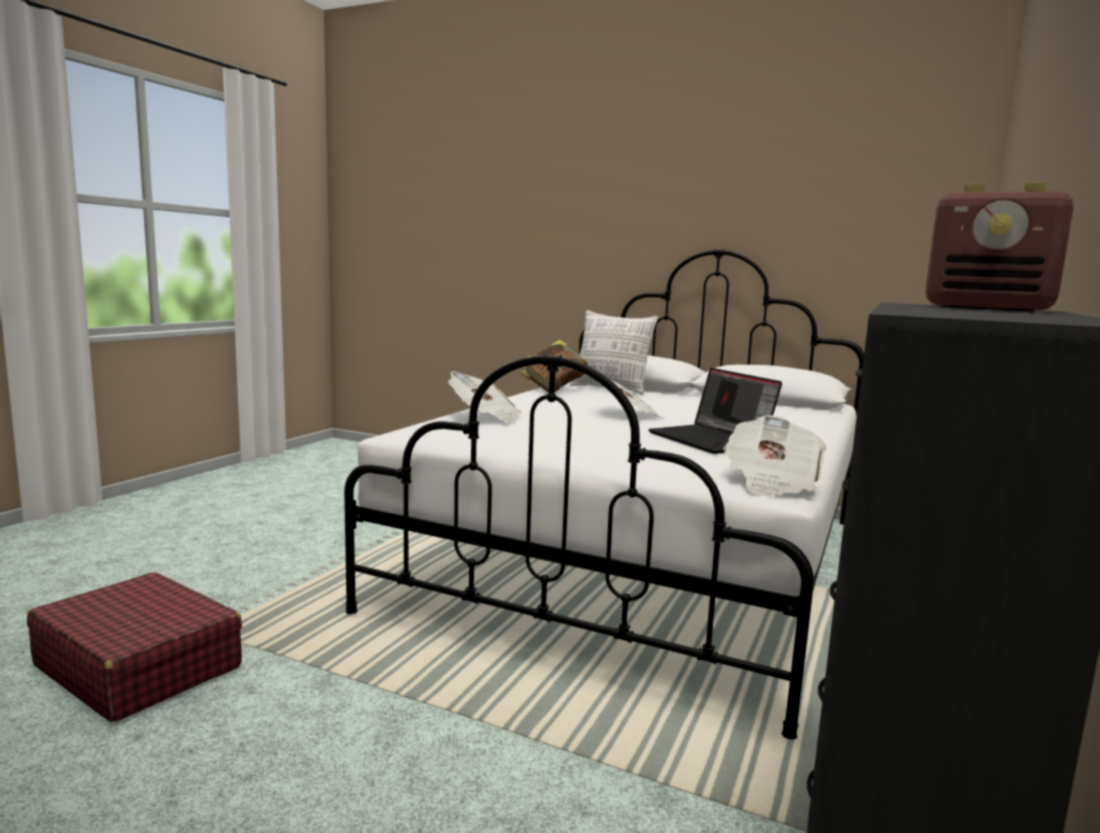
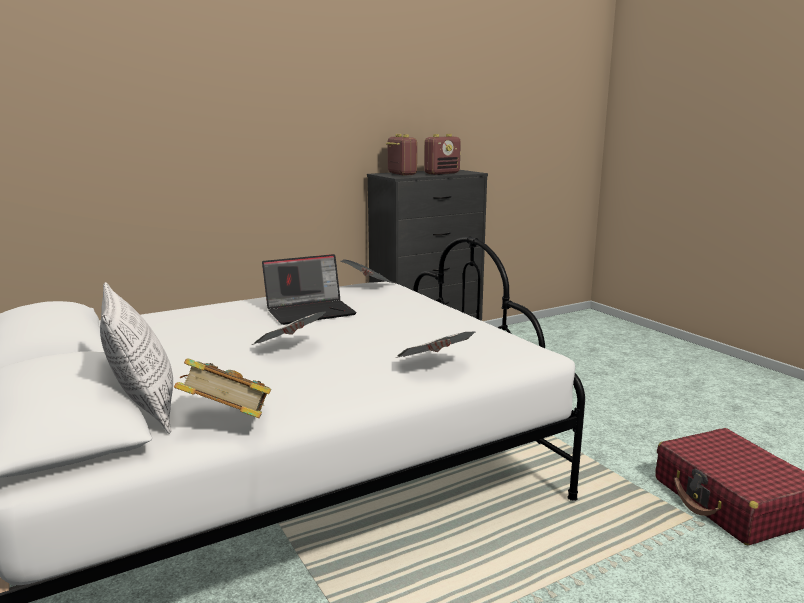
camera: 145 degrees left, 5 degrees up
laptop [648,368,782,454] -> laptop turned 60 degrees clockwise [262,254,357,325]
none -> radio [424,134,461,175]

